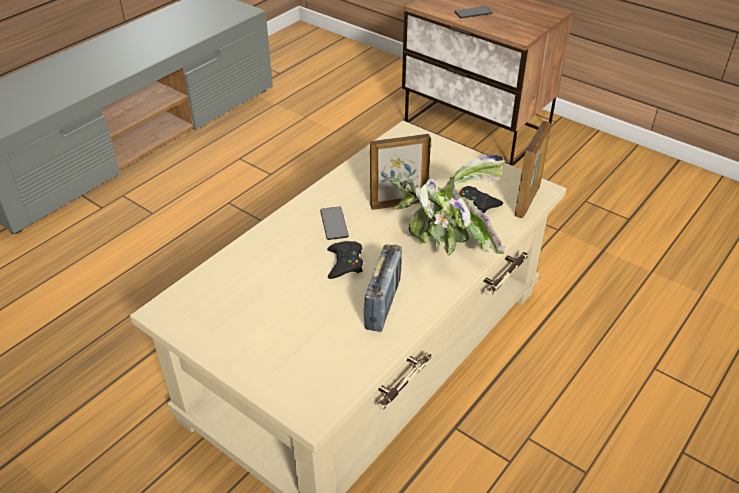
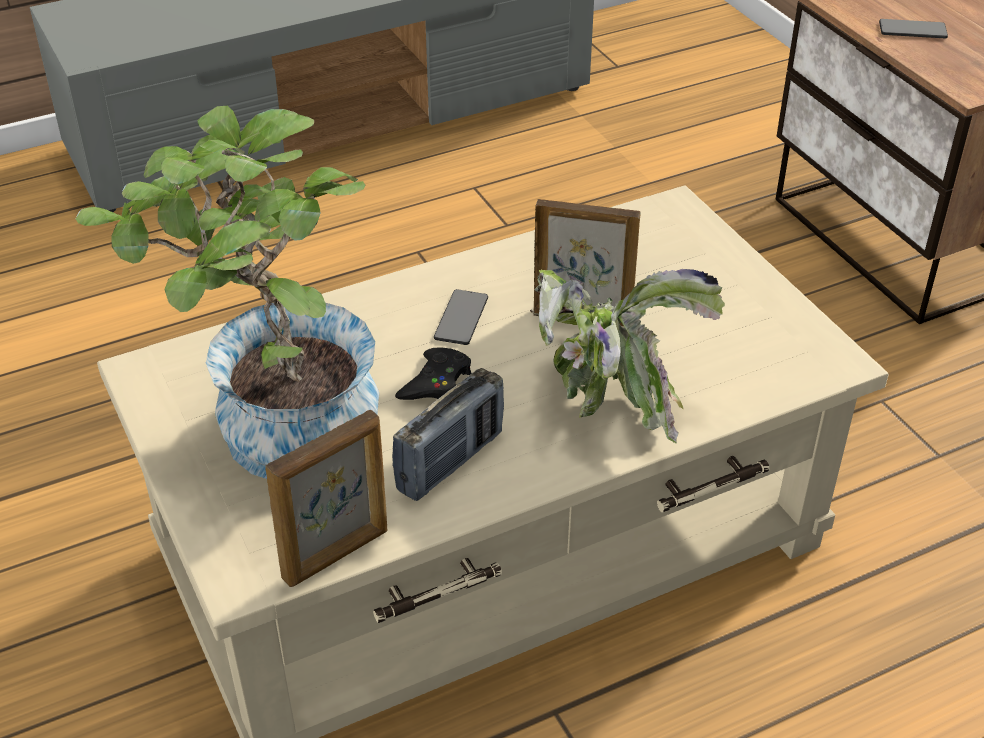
camera: 25 degrees right, 0 degrees up
black game controller [459,186,503,213] -> none
picture frame [515,121,551,218] -> picture frame moved to [265,410,387,587]
none -> potted plant [76,106,379,479]

